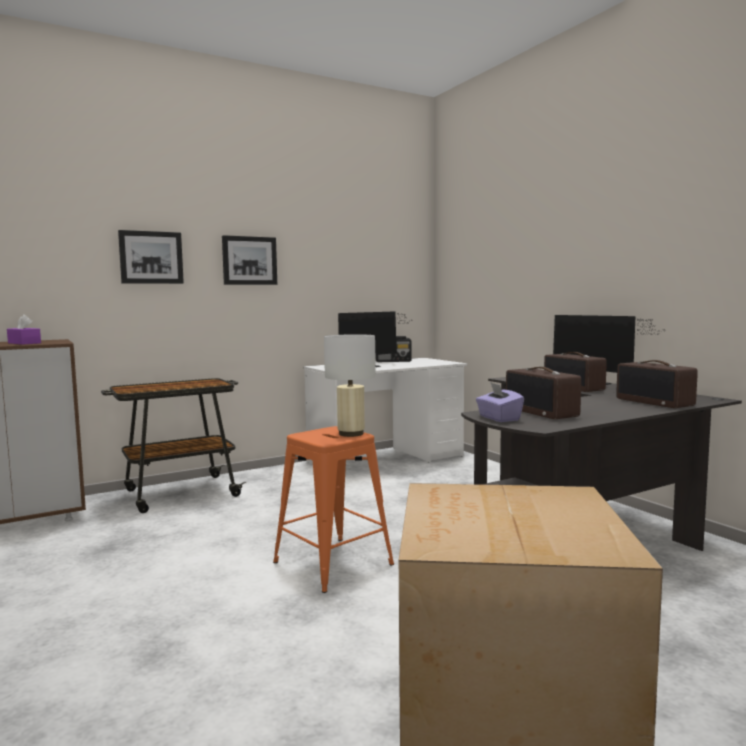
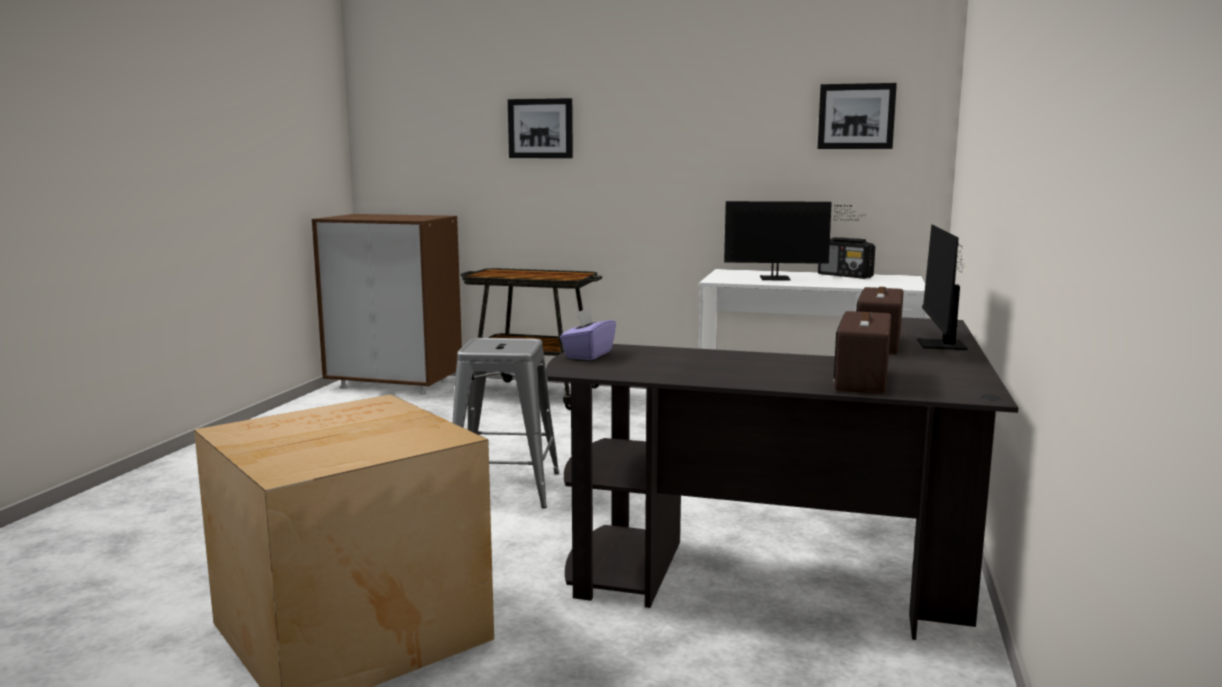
camera: 45 degrees right, 5 degrees up
purple tissue box [7,314,41,345] -> none
picture [222,235,277,285] -> picture moved to [818,83,897,149]
orange stool [273,426,394,593] -> grey stool [452,338,559,508]
white table lamp [324,334,376,437] -> none
radio [506,367,581,419] -> none

